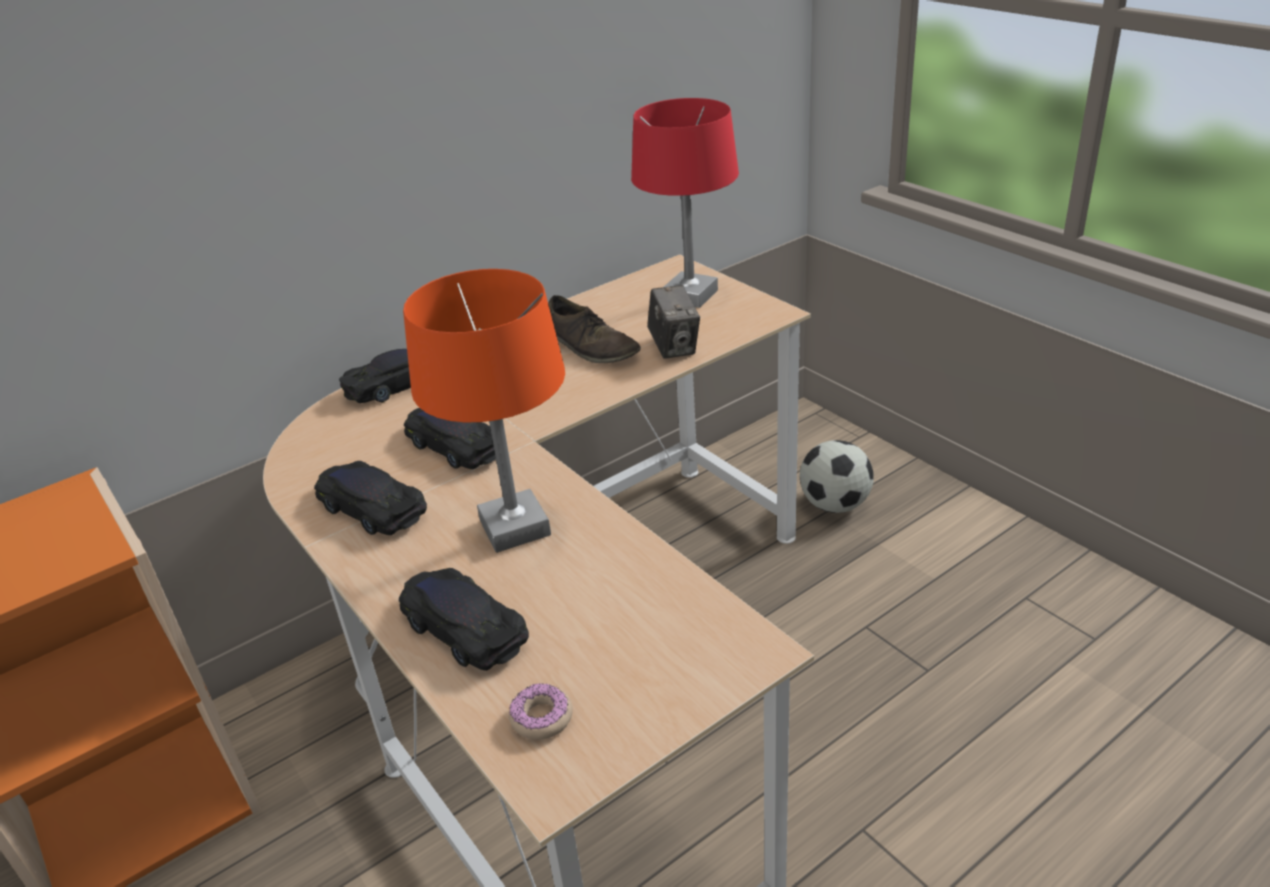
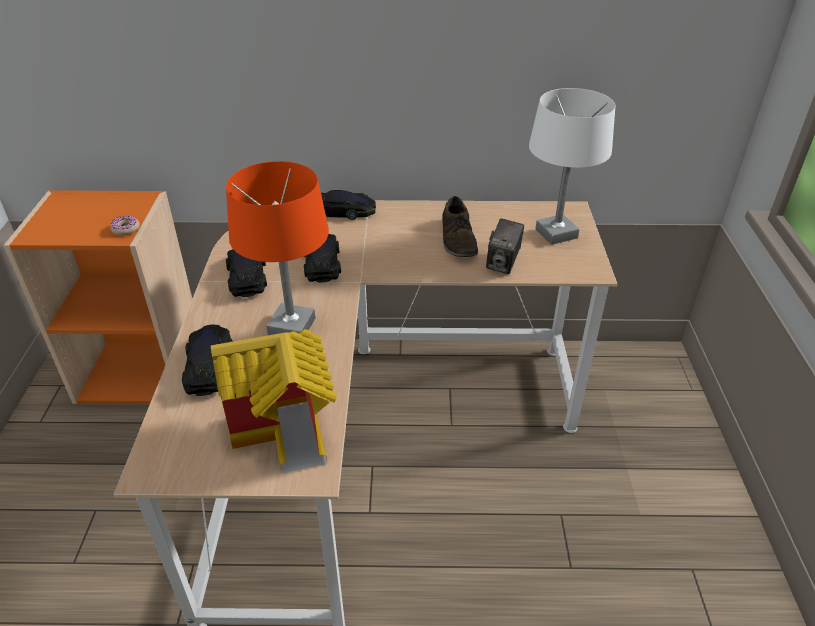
camera: 35 degrees right, 5 degrees up
donut [509,683,573,740] -> donut moved to [110,216,140,236]
red table lamp [631,98,739,308] -> white table lamp [529,88,616,245]
football [799,440,874,513] -> none
none -> toy house [211,329,337,474]

